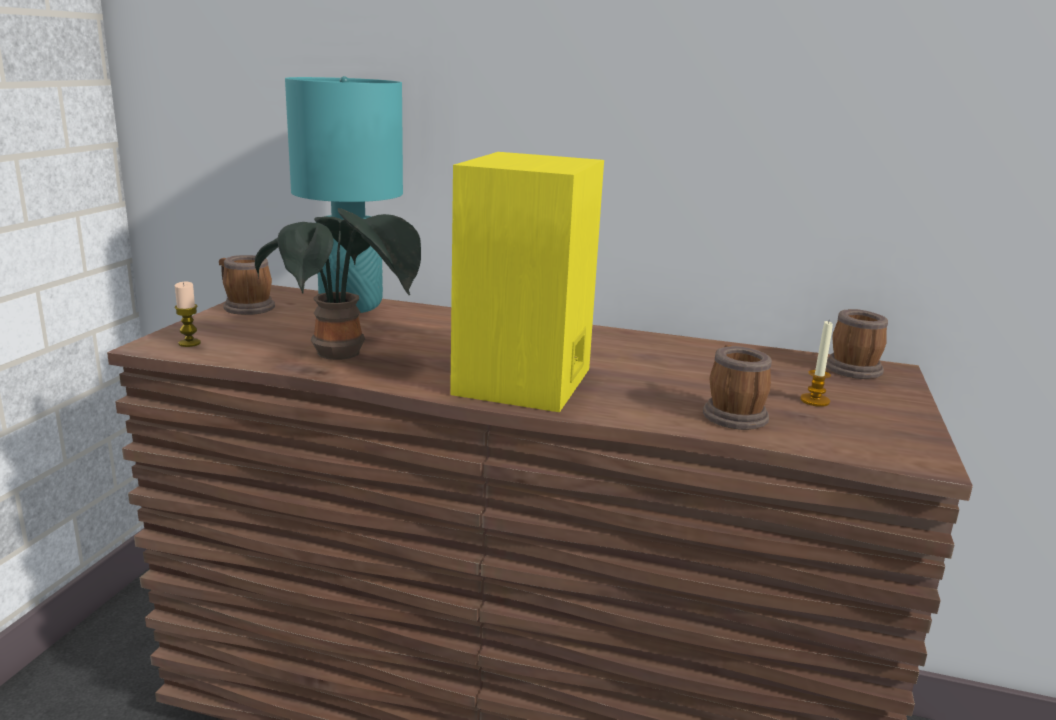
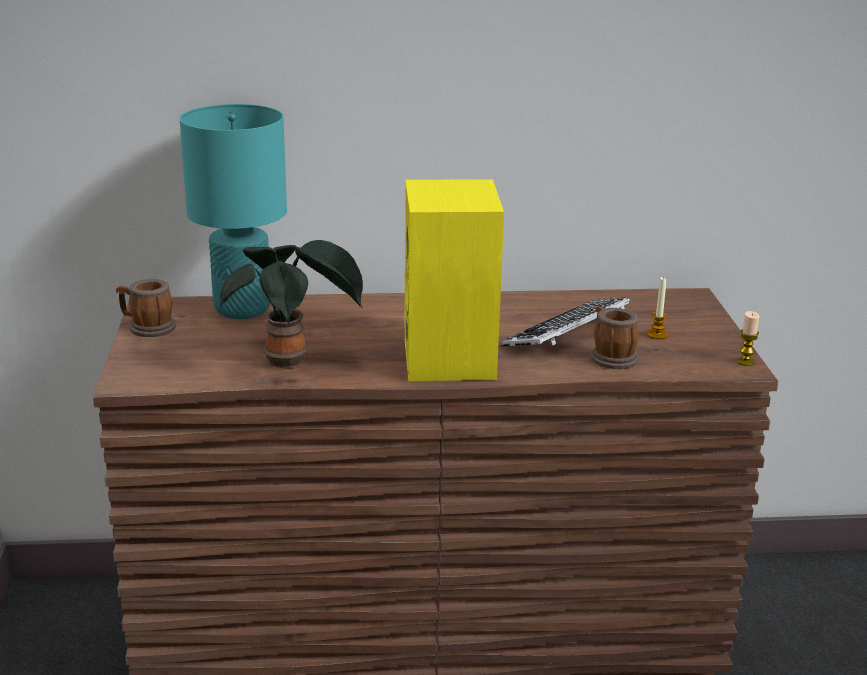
camera: 20 degrees left, 5 degrees up
candle [174,282,201,347] -> candle moved to [737,311,760,366]
mug [826,309,888,379] -> none
none -> keyboard [502,297,630,347]

